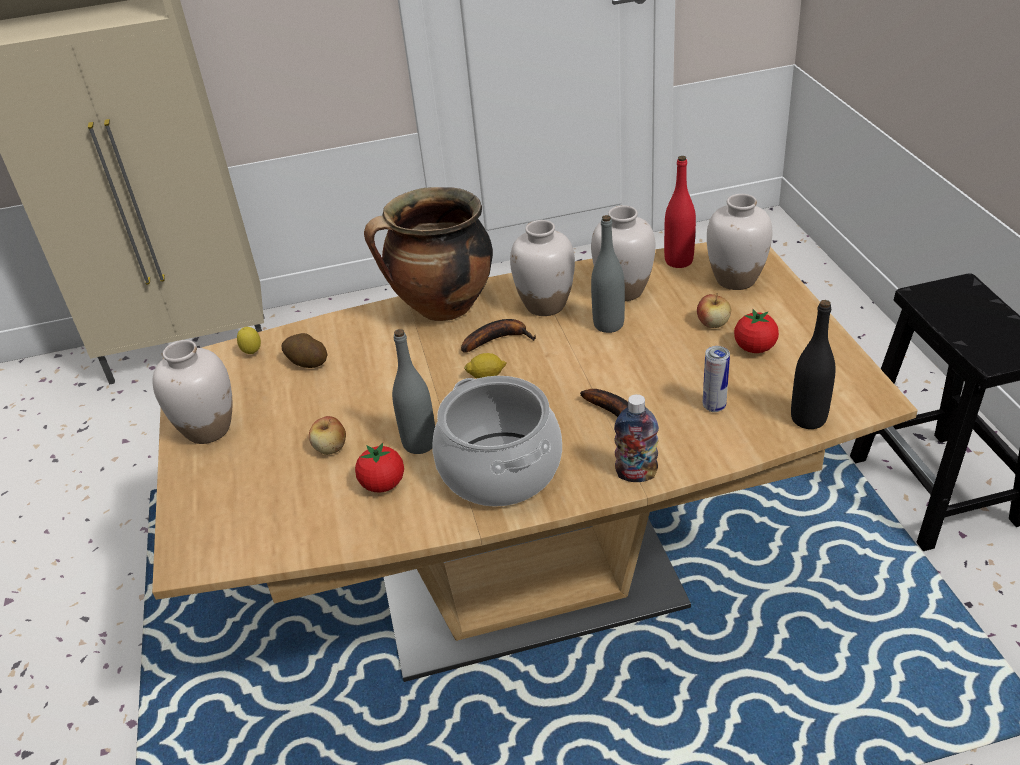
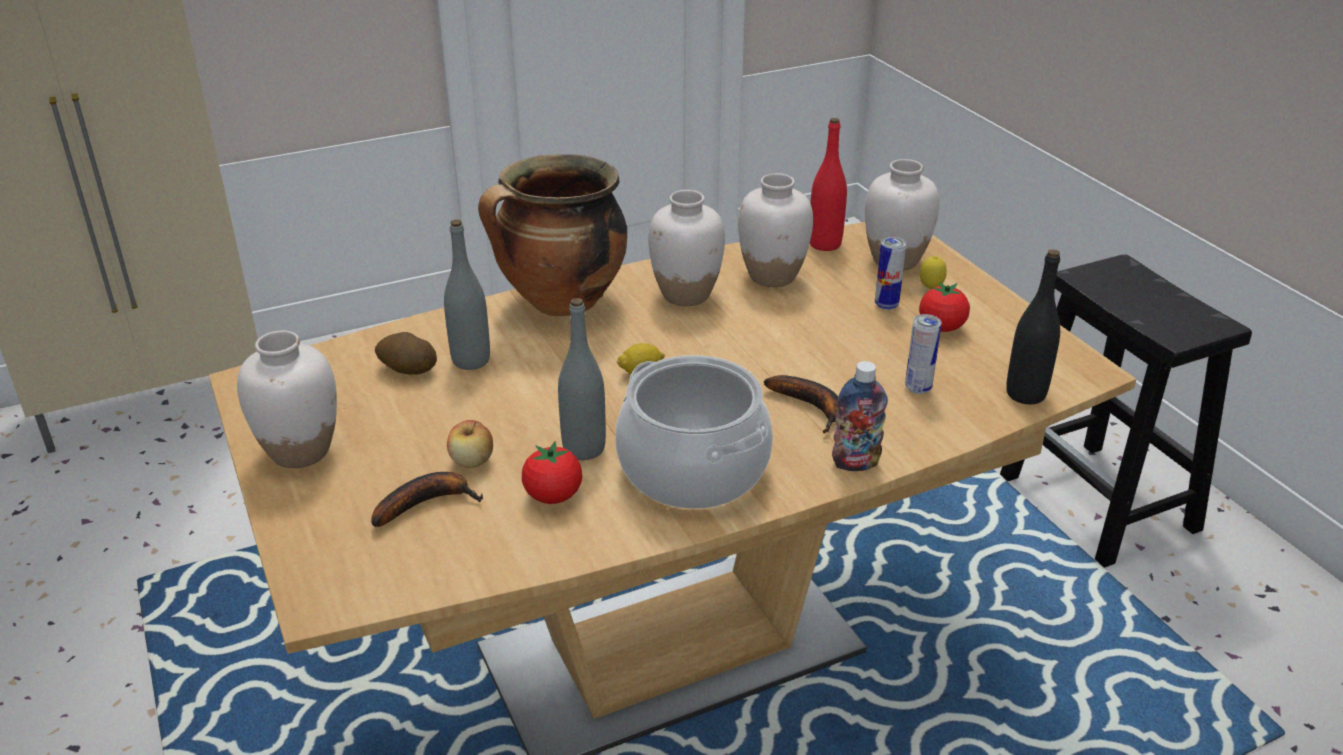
camera: 15 degrees left, 5 degrees down
lemon [237,327,261,354] -> lemon moved to [920,256,947,290]
banana [461,319,536,353] -> banana moved to [371,472,484,527]
grey bottle [591,215,625,333] -> grey bottle moved to [444,219,490,370]
apple [697,294,731,328] -> can [875,237,906,310]

